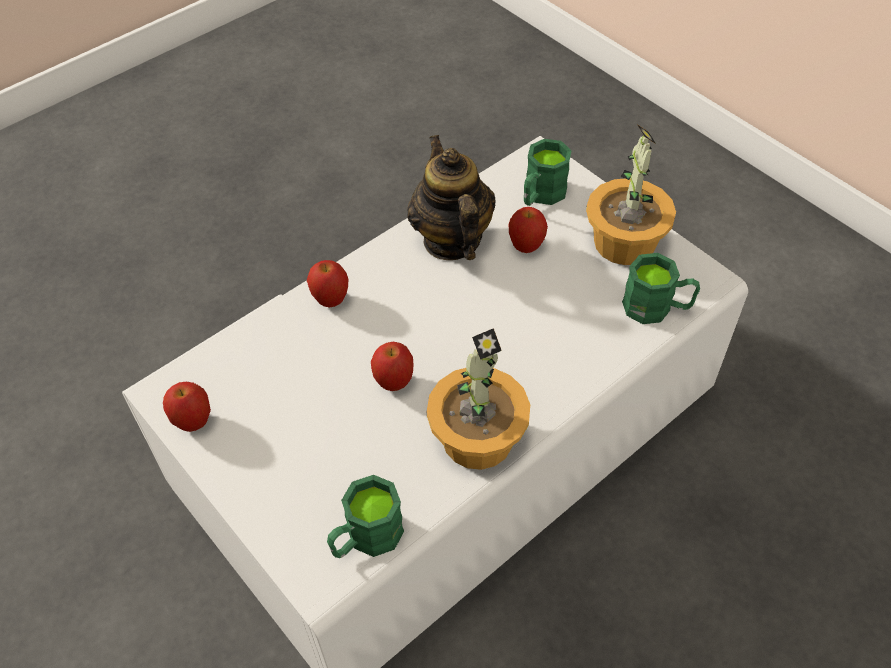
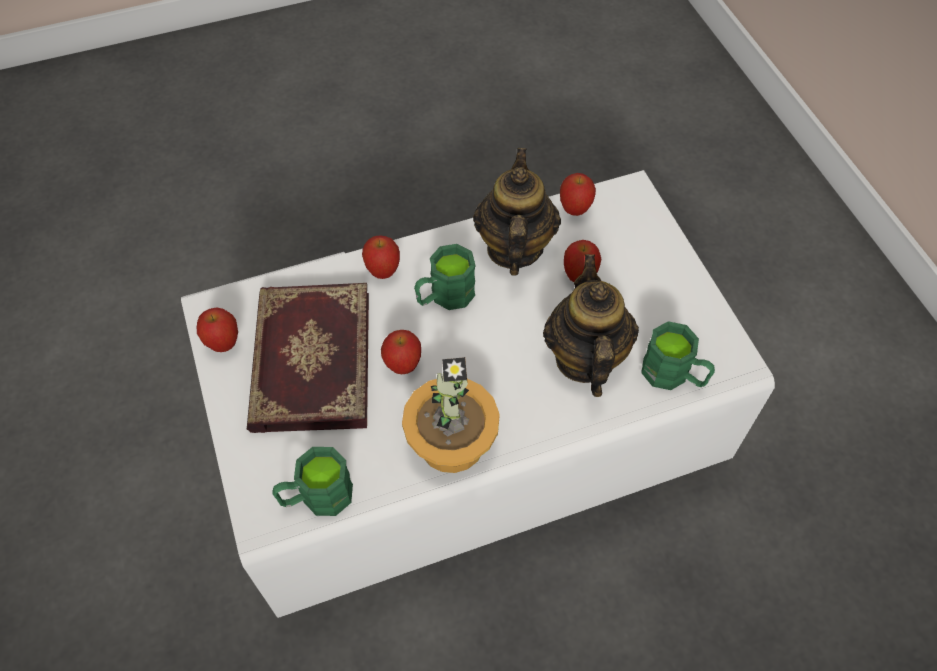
camera: 20 degrees right, 5 degrees up
green mug [524,139,572,206] -> green mug moved to [414,244,476,310]
potted plant [586,124,676,265] -> none
none -> book [247,283,369,433]
none -> teapot [543,254,639,397]
none -> apple [560,173,596,216]

